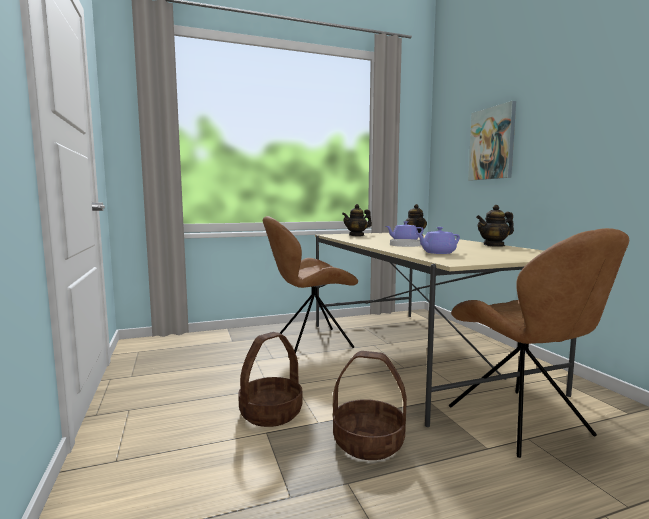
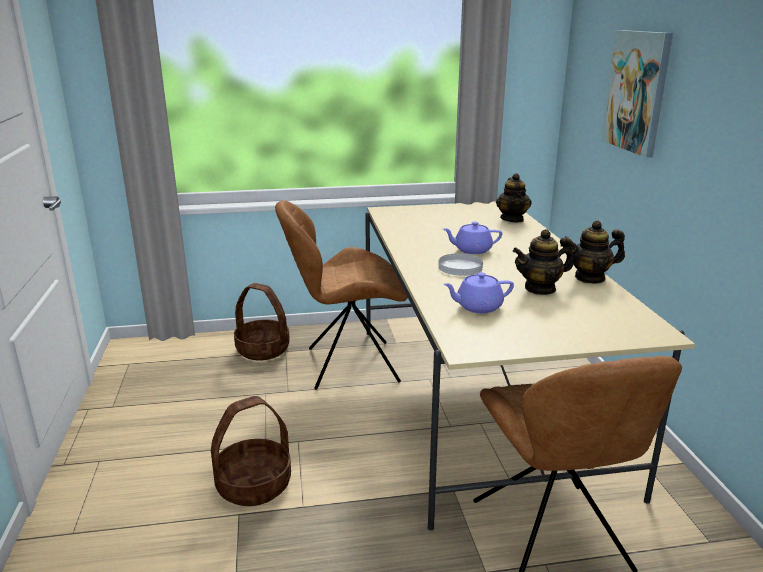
camera: 10 degrees right, 15 degrees up
basket [333,351,407,460] -> basket moved to [234,283,290,361]
teapot [342,204,372,236] -> teapot moved to [513,229,574,295]

